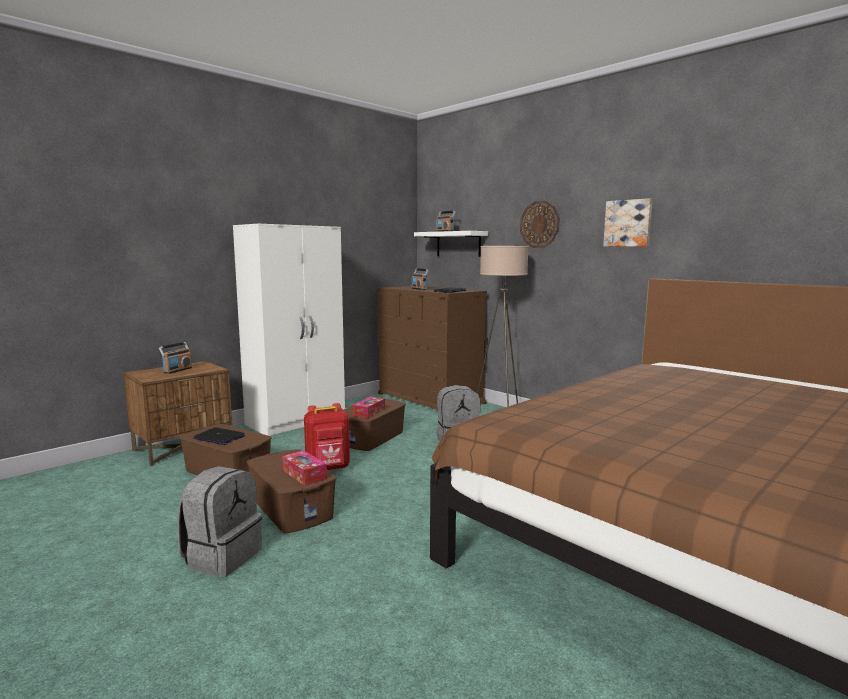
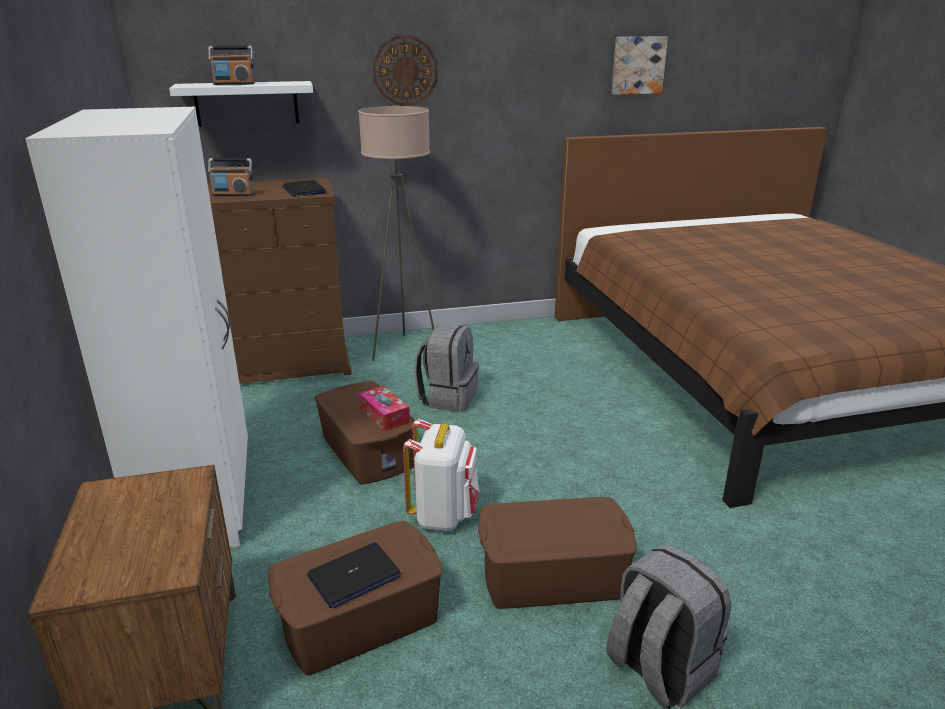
camera: 60 degrees left, 15 degrees up
radio [159,342,192,374] -> none
tissue box [282,450,327,486] -> none
red backpack [304,403,350,470] -> white backpack [403,419,480,531]
picture [603,198,653,247] -> picture moved to [612,37,668,95]

